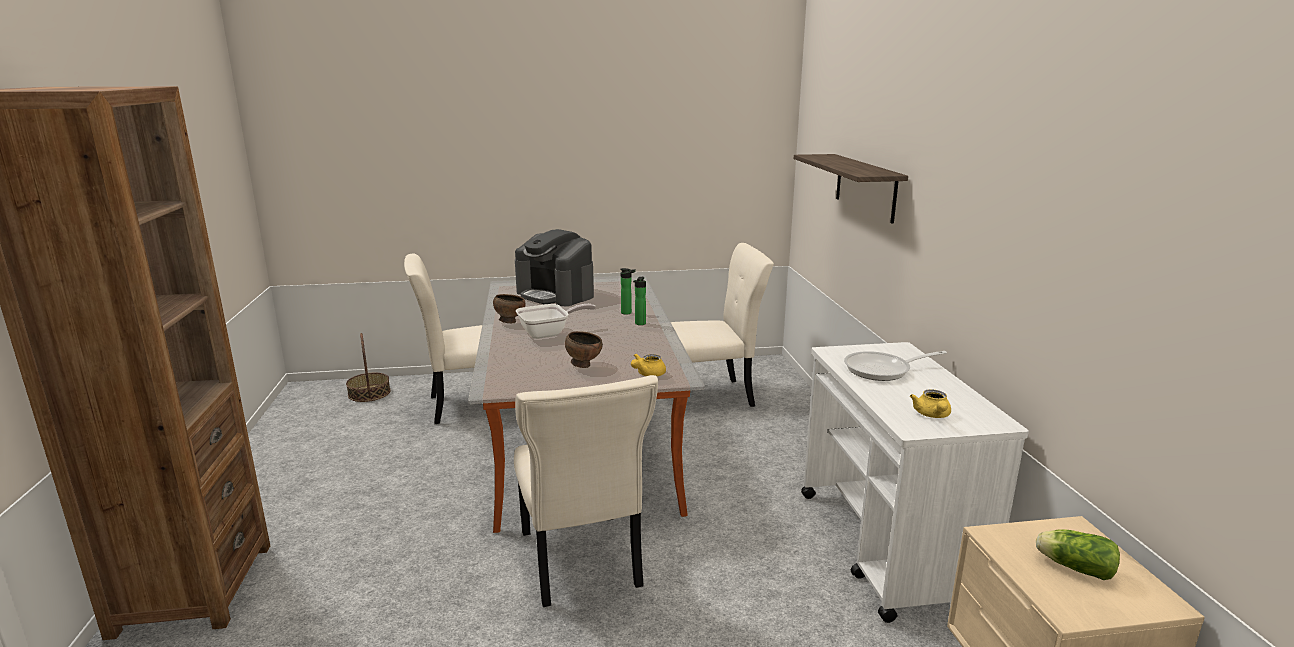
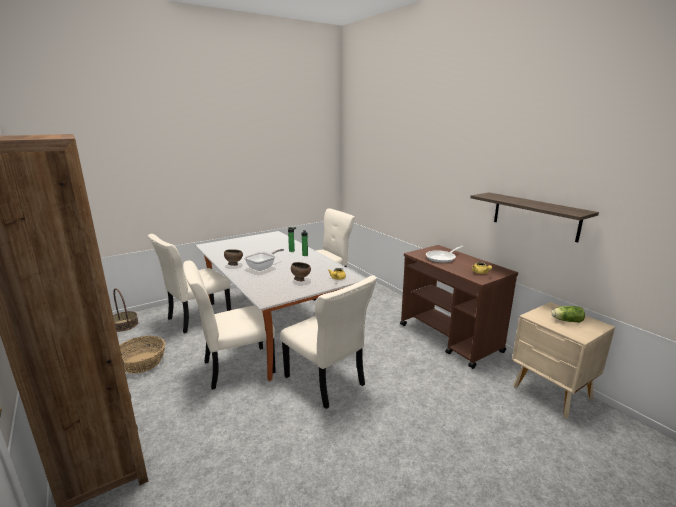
camera: 25 degrees left, 0 degrees up
coffee machine [515,229,594,306] -> none
shelf [794,154,908,224] -> shelf moved to [470,192,599,242]
white cart [801,342,1029,623] -> brown cart [400,245,518,369]
none -> basket [119,336,165,374]
none -> beige chair [183,261,276,390]

